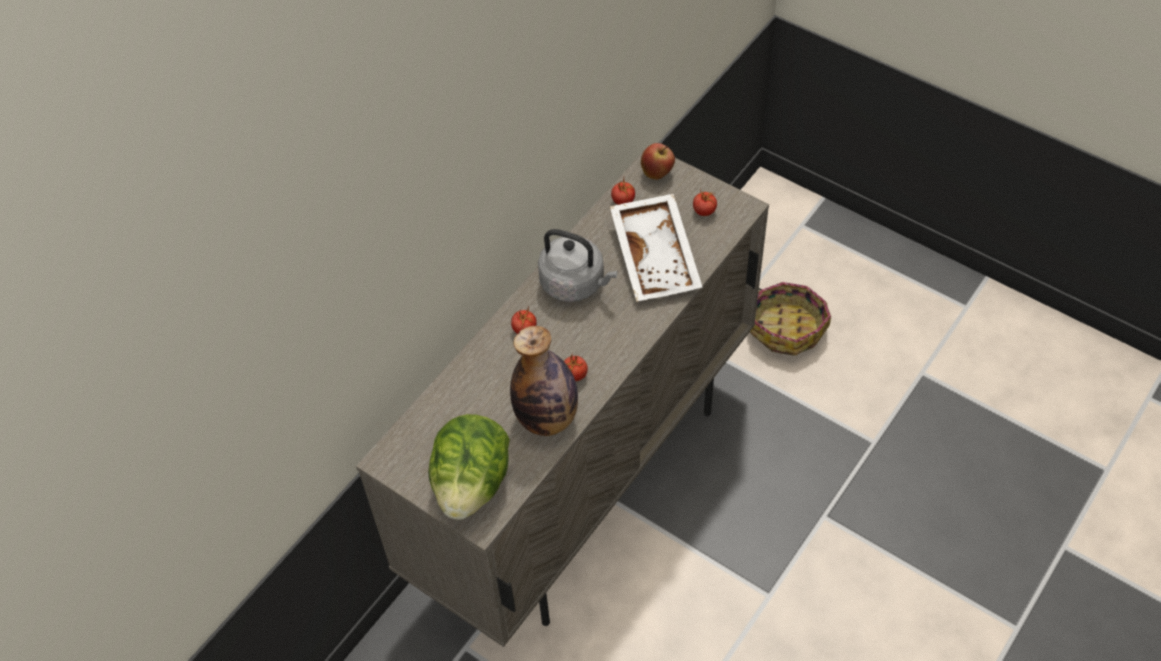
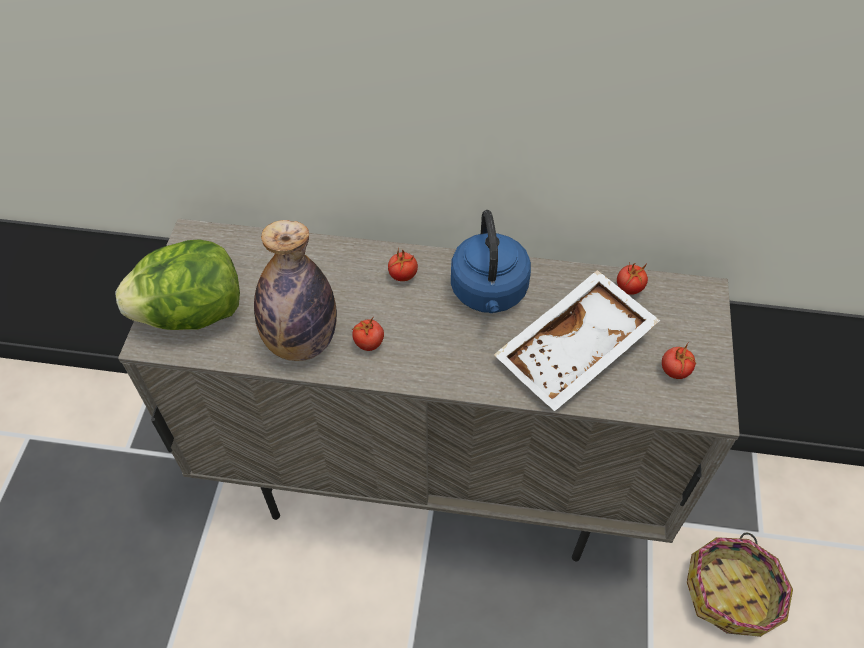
camera: 60 degrees right, 0 degrees up
grey kettle [538,229,618,302] -> blue kettle [451,210,531,313]
apple [641,143,675,180] -> none

